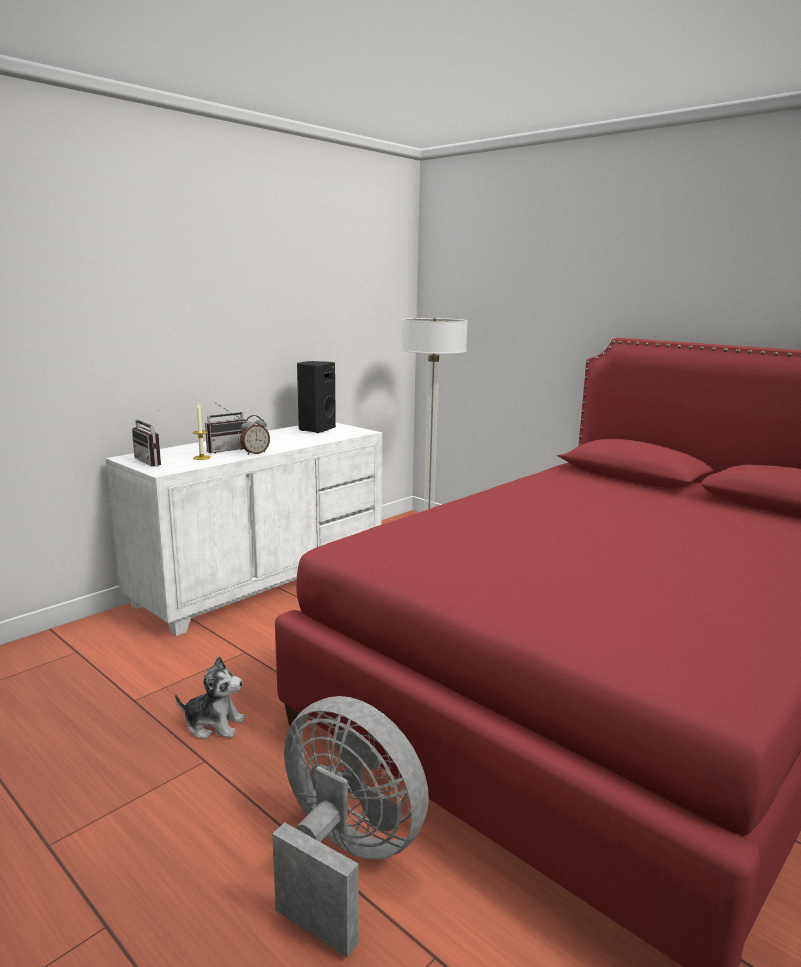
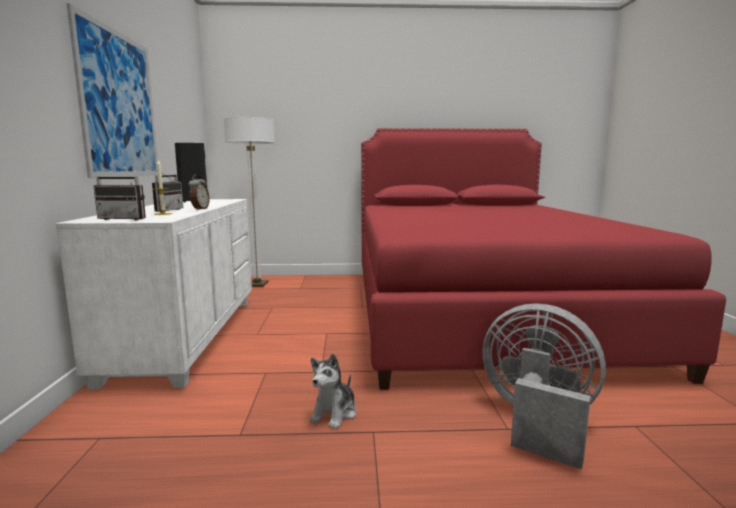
camera: 45 degrees left, 5 degrees down
plush toy [175,656,245,739] -> plush toy turned 150 degrees clockwise [309,353,356,429]
grey fan [272,696,429,958] -> grey fan turned 45 degrees clockwise [483,303,606,469]
none -> picture [67,3,158,178]

